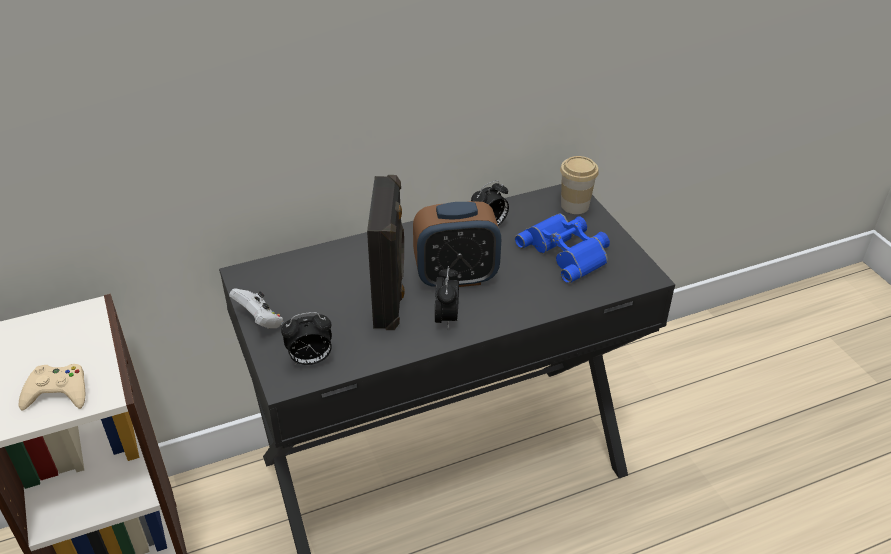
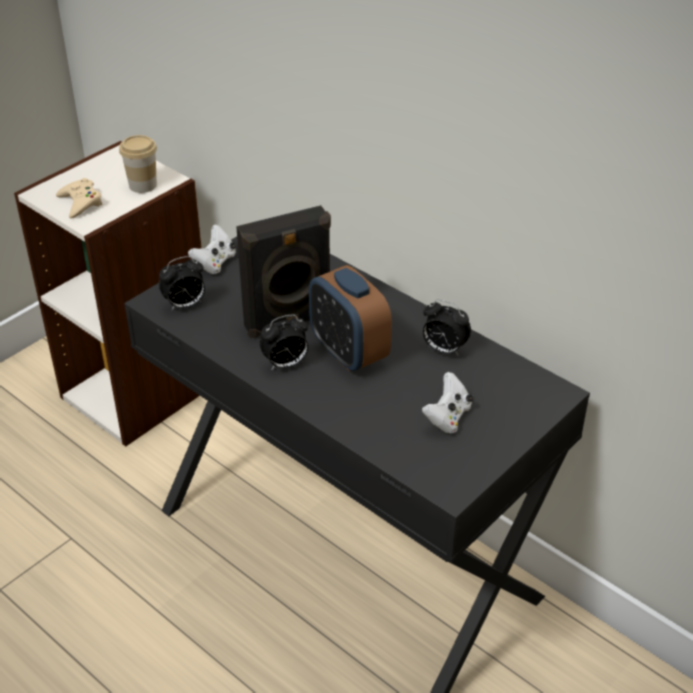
camera: 65 degrees right, 0 degrees up
alarm clock [281,312,332,365] -> alarm clock turned 75 degrees counterclockwise [159,256,205,310]
blue binoculars [515,213,610,283] -> white game controller [422,372,473,433]
cup [560,156,599,214] -> cup moved to [119,135,157,193]

